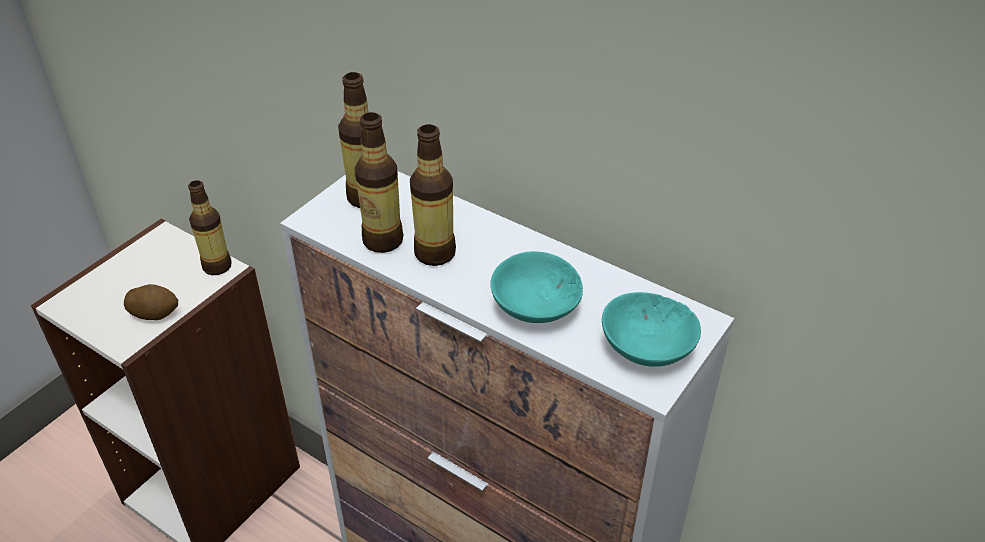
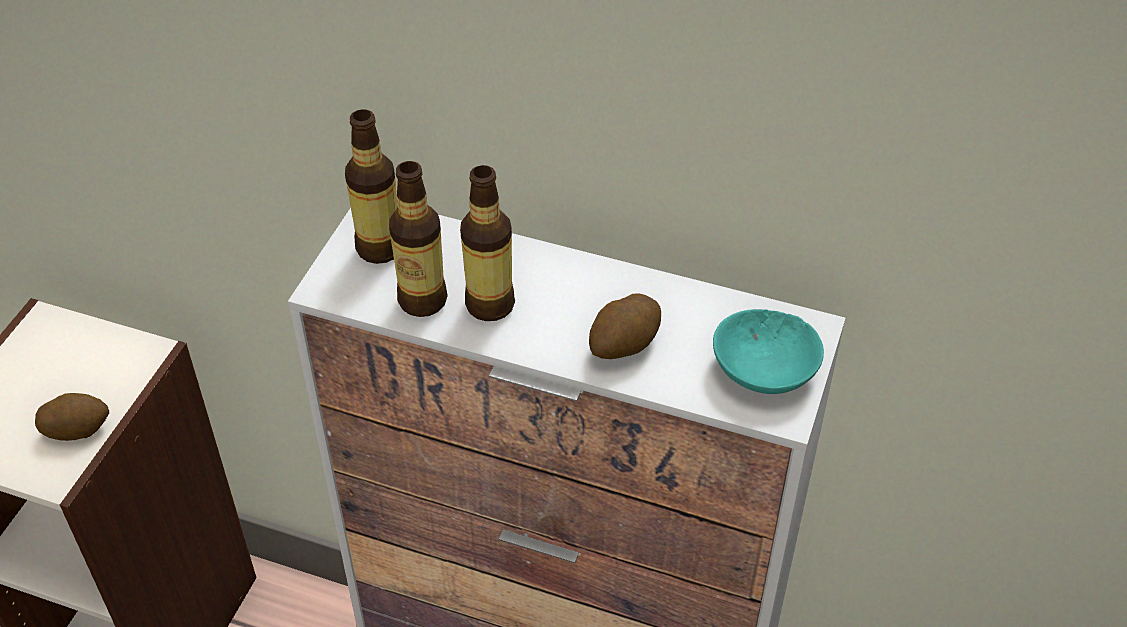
camera: 15 degrees left, 5 degrees up
bottle [188,180,231,275] -> none
turquoise bowl [491,251,583,323] -> potato [589,293,661,359]

